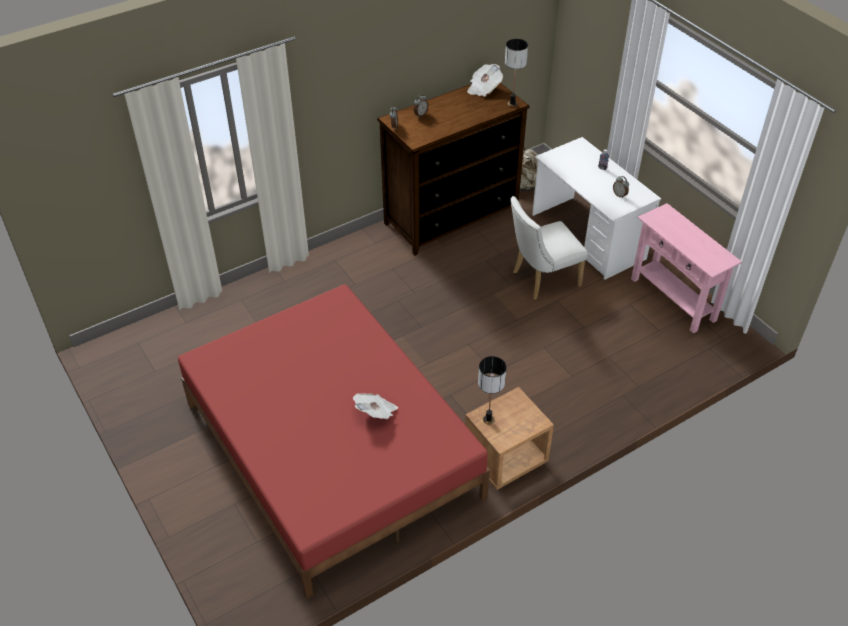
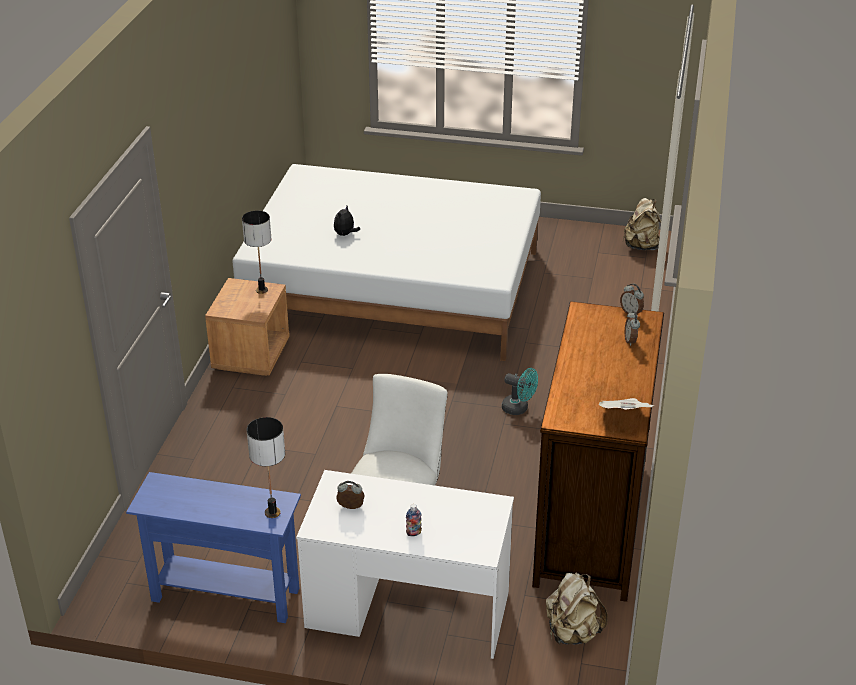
camera: 135 degrees right, 10 degrees down
red bed [178,284,490,599] -> white bed [232,164,541,361]
newspaper [353,393,398,419] -> plush toy [334,206,360,236]
table lamp [505,39,528,107] -> table lamp moved to [246,417,285,518]
pink console table [631,203,742,333] -> blue console table [126,472,301,623]
none -> turquoise fan [502,368,538,415]
none -> beige backpack [623,198,661,250]

